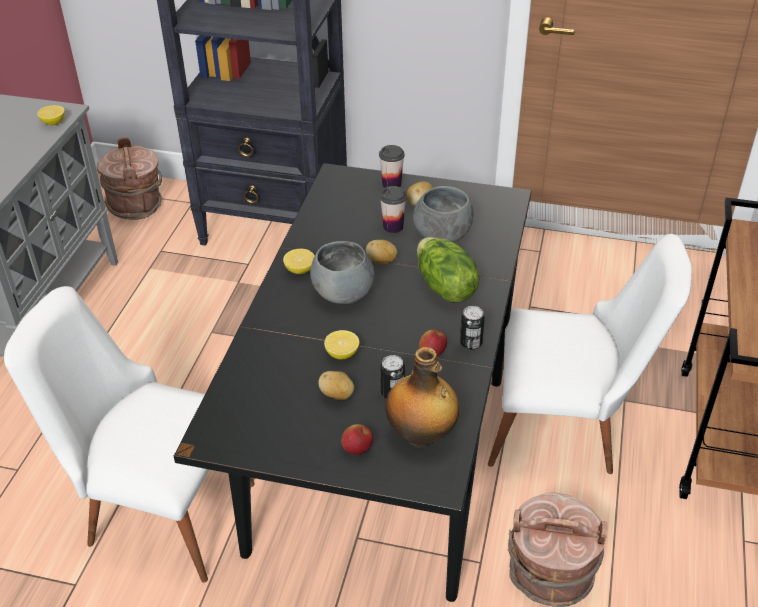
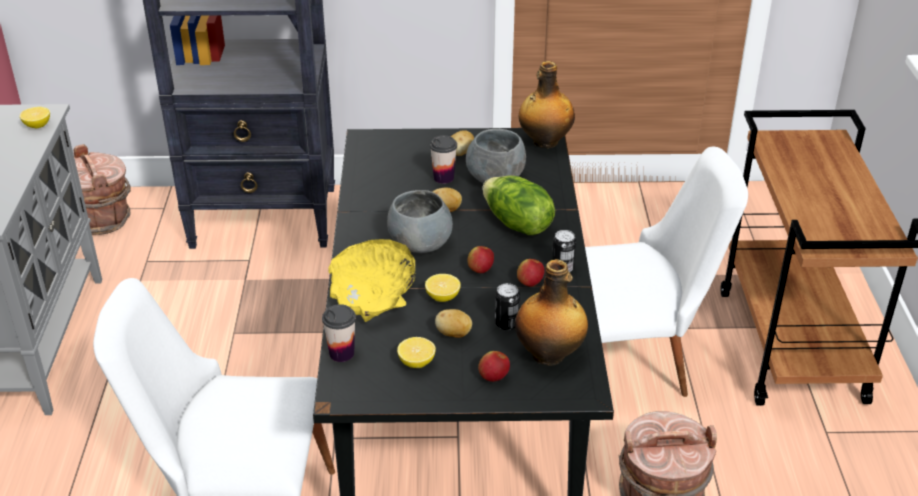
camera: 15 degrees left, 5 degrees down
lemon [283,249,315,274] -> lemon moved to [397,337,436,368]
cup [379,145,405,188] -> cup moved to [322,304,356,362]
none -> yellow bowl [328,239,416,322]
none -> apple [468,246,494,273]
none -> bottle [519,61,575,148]

